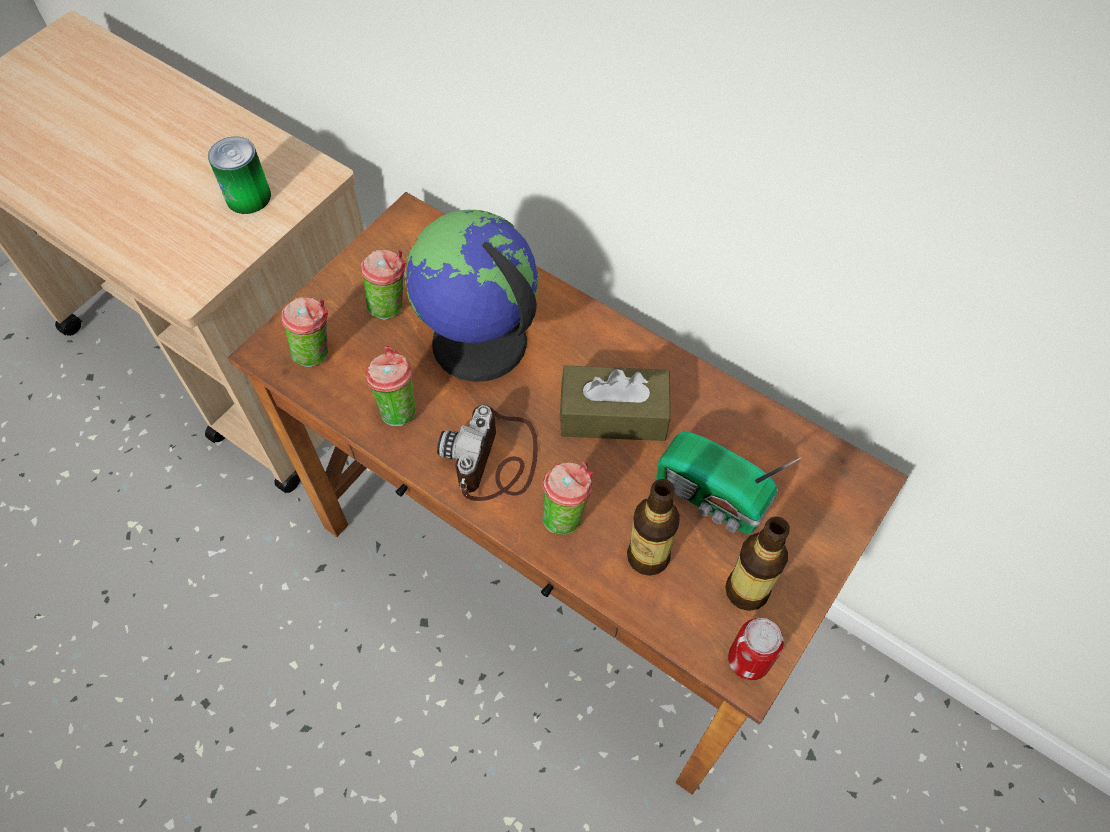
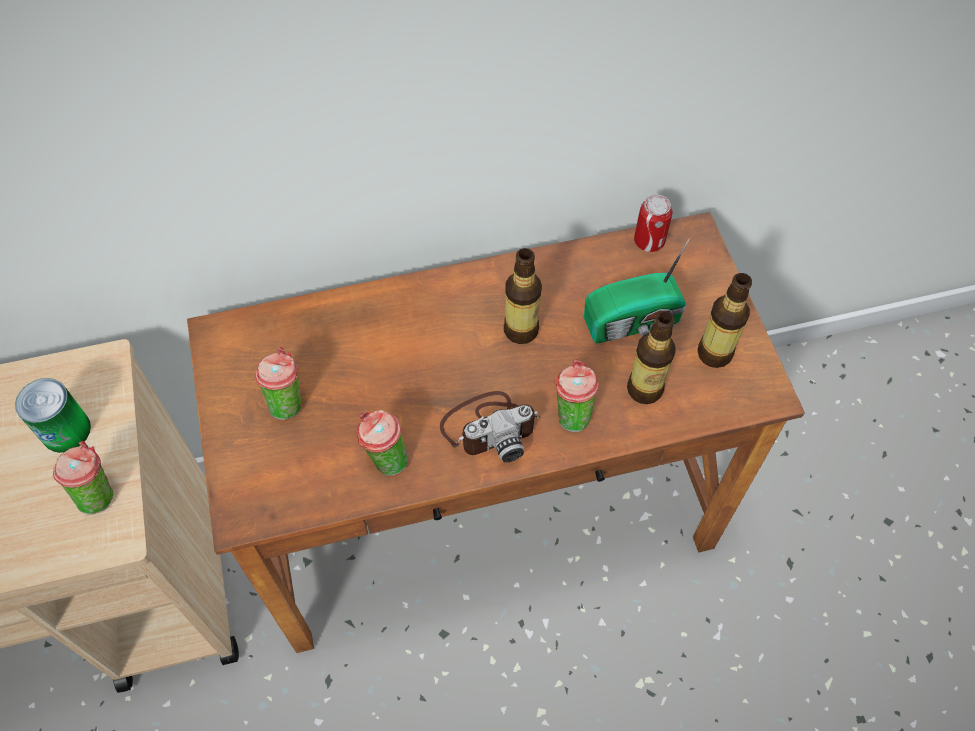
camera: 50 degrees left, 0 degrees up
cup [281,297,328,367] -> cup moved to [53,441,114,515]
globe [405,210,539,382] -> none
camera [437,405,538,501] -> camera turned 75 degrees counterclockwise [440,391,540,462]
brown tissue box [560,366,671,441] -> bottle [504,248,542,344]
can [728,618,784,680] -> can moved to [634,195,673,252]

